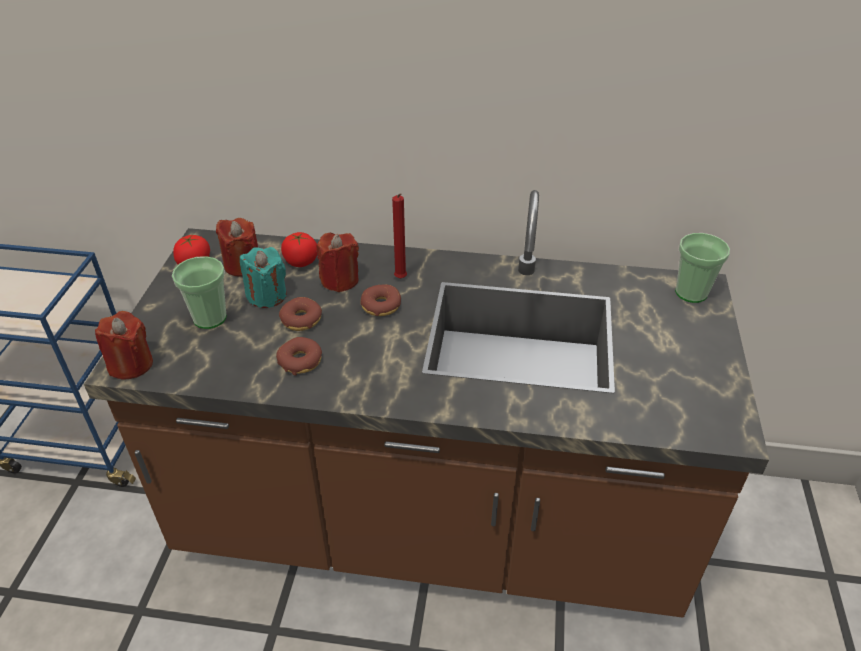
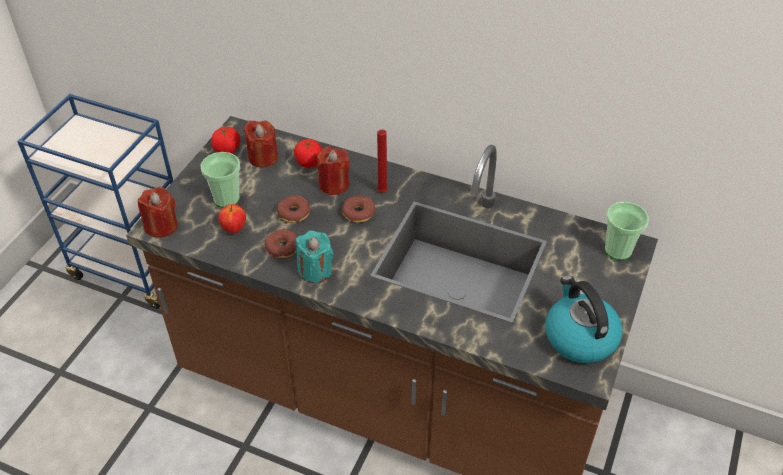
camera: 15 degrees right, 5 degrees up
turquoise candle [240,247,287,308] -> turquoise candle moved to [295,230,333,283]
none -> apple [218,204,246,234]
none -> kettle [545,276,623,363]

